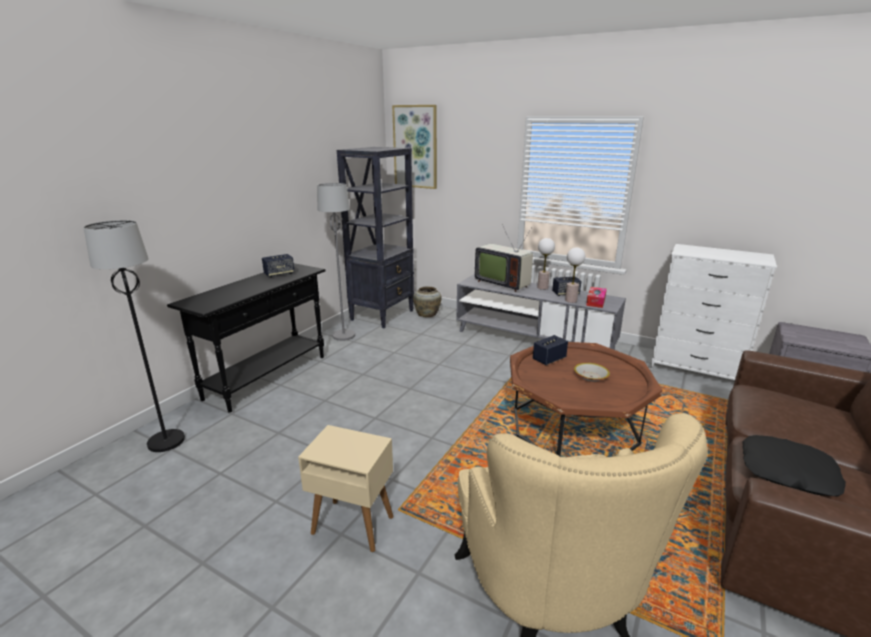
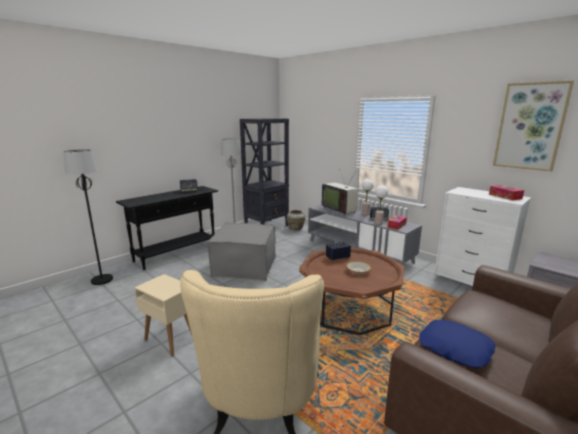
camera: 15 degrees right, 5 degrees down
picture [392,105,437,189] -> picture moved to [493,81,574,171]
black pillow [743,435,846,497] -> blue pillow [419,319,496,368]
none -> grey ottoman [207,222,276,281]
none -> tissue box [489,185,524,200]

